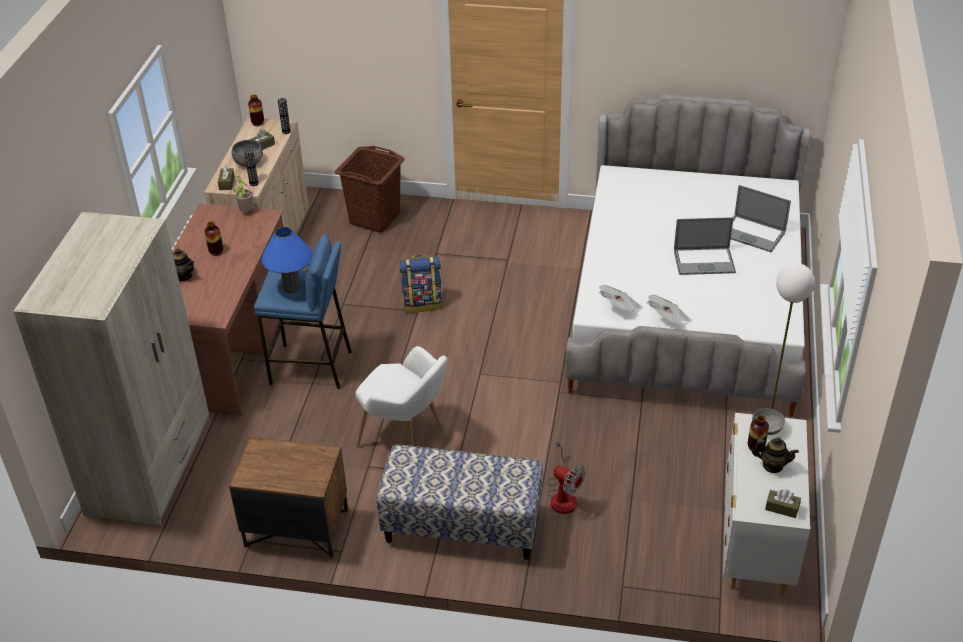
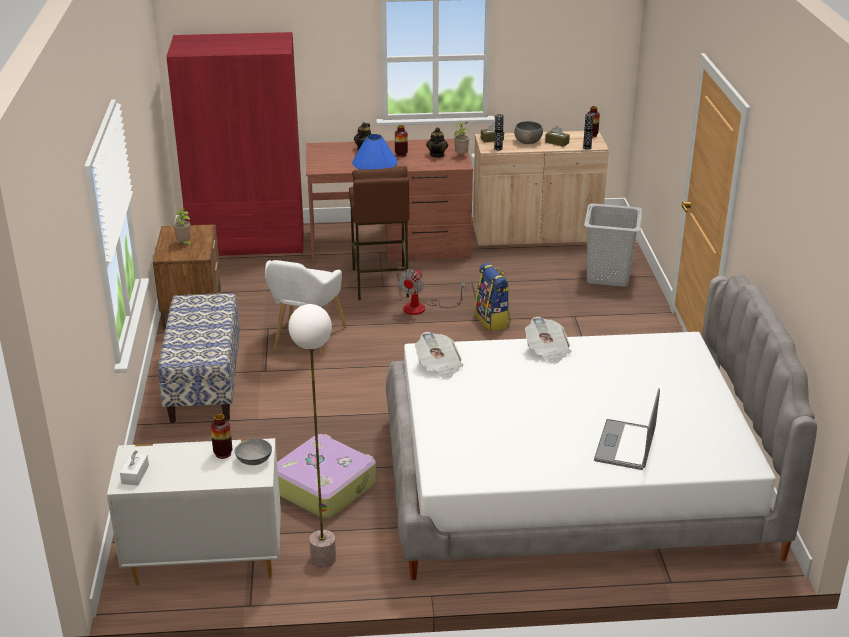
camera: 75 degrees right, 10 degrees down
beige wardrobe [13,212,209,525] -> red wardrobe [166,32,304,256]
blue stool [254,234,352,389] -> brown stool [349,166,410,300]
brown laundry basket [335,146,405,232] -> grey laundry basket [584,203,643,287]
fan [547,439,585,514] -> fan moved to [397,269,466,315]
newspaper [647,295,692,324] -> newspaper moved to [525,317,572,364]
laptop [674,217,736,275] -> none
teapot [752,437,799,473] -> teapot moved to [426,127,448,158]
brown tissue box [765,489,801,518] -> white tissue box [120,451,149,486]
none -> potted plant [173,208,192,246]
none -> suitcase [277,434,376,519]

